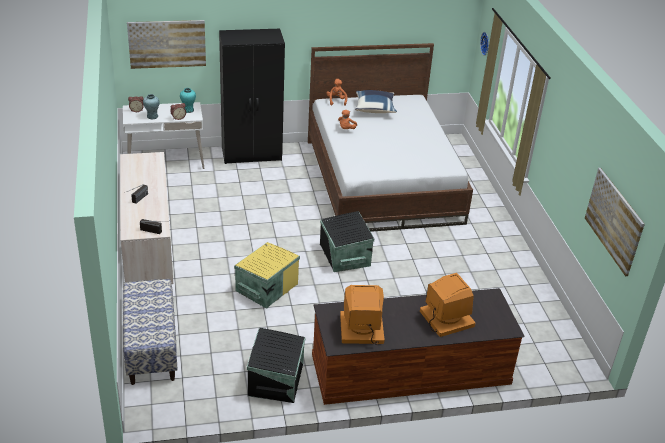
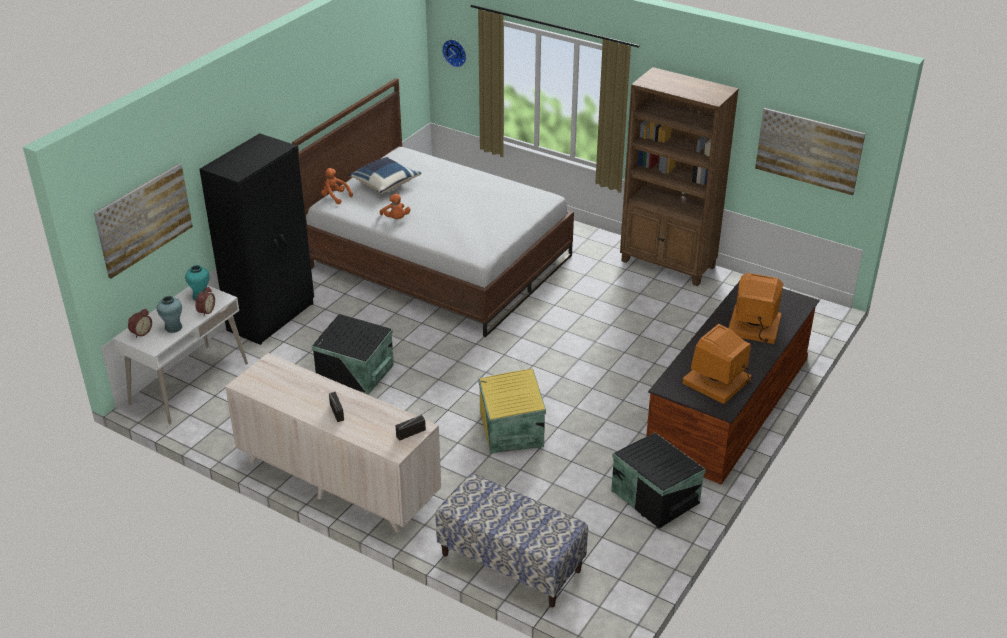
camera: 45 degrees left, 0 degrees up
black storage box [320,211,375,272] -> black storage box moved to [312,314,394,395]
none -> brown bookcase [620,67,739,286]

